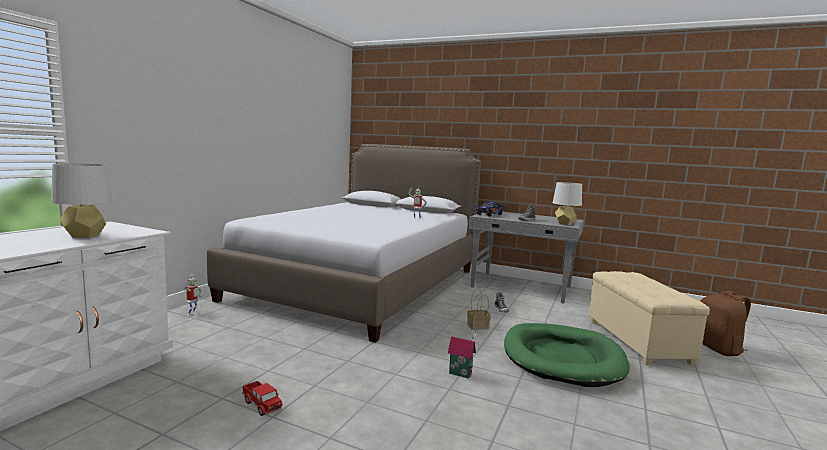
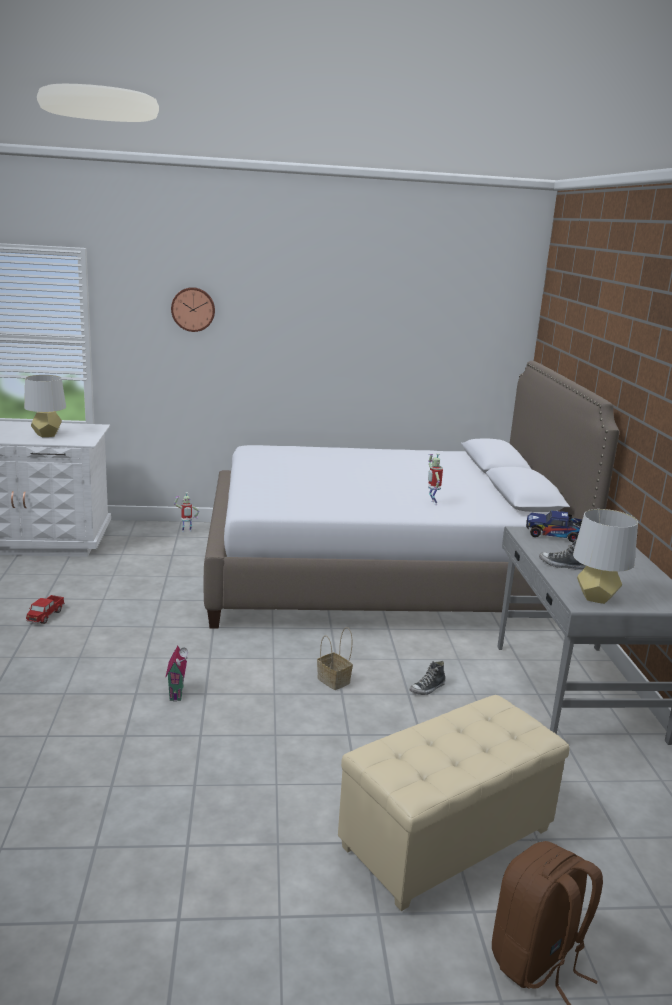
camera: 60 degrees right, 10 degrees up
green dog bed [504,323,630,387] -> none
none -> wall clock [171,287,215,332]

